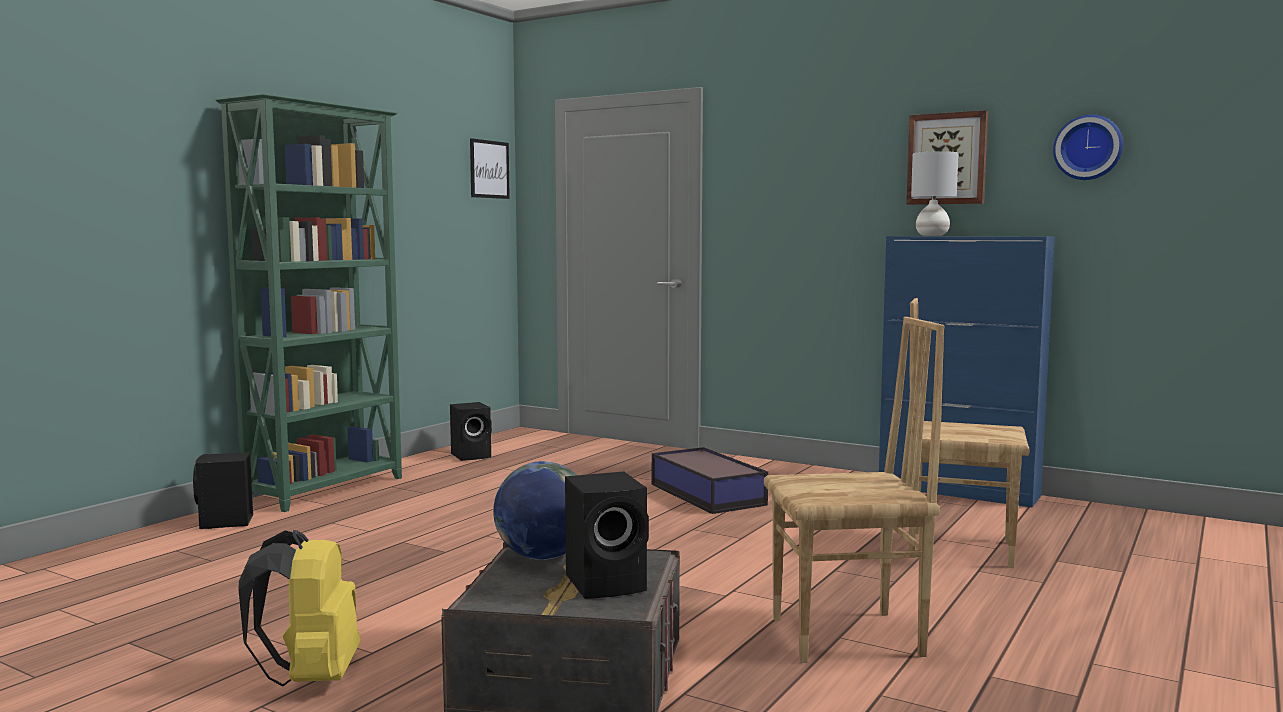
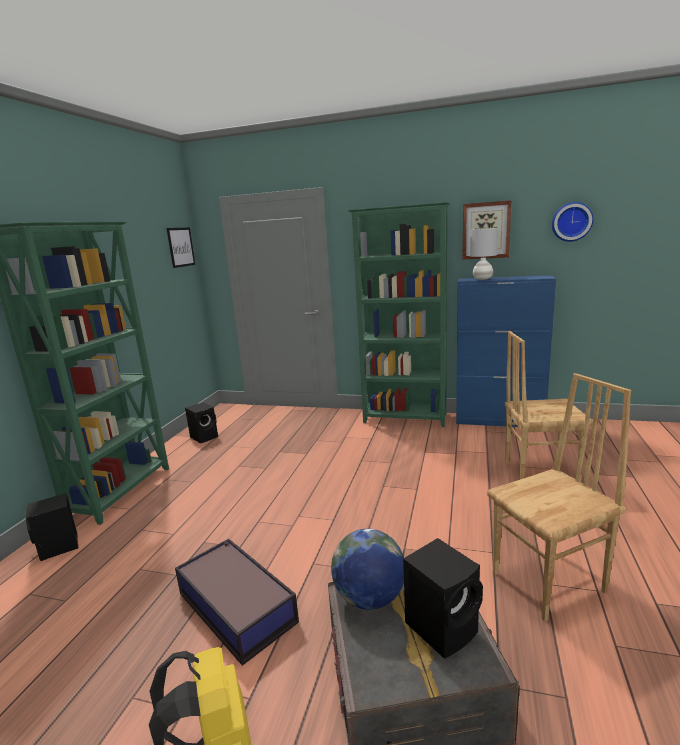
camera: 15 degrees left, 10 degrees up
storage box [652,447,768,514] -> storage box moved to [175,539,299,666]
none -> green bookcase [348,202,450,427]

